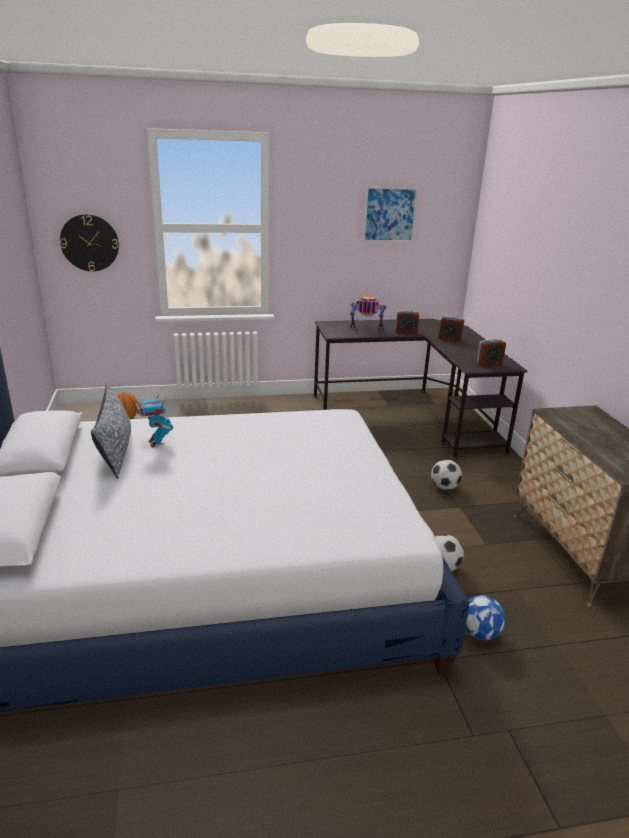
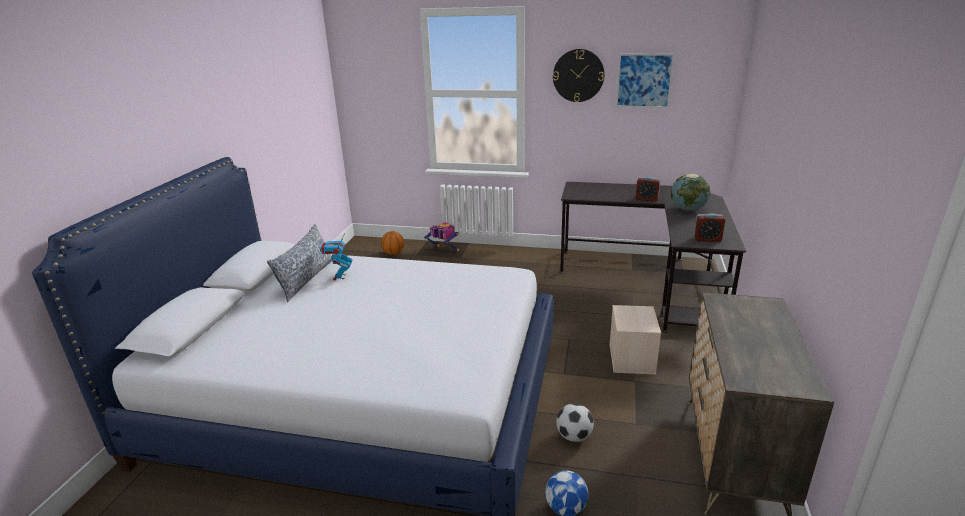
camera: 25 degrees right, 0 degrees up
wall clock [60,214,119,271] -> wall clock moved to [553,49,604,102]
toy robot [350,296,387,330] -> toy robot moved to [424,223,459,253]
football [431,460,462,490] -> beige storage box [609,305,661,375]
alarm clock [439,316,464,342] -> globe [671,174,710,211]

